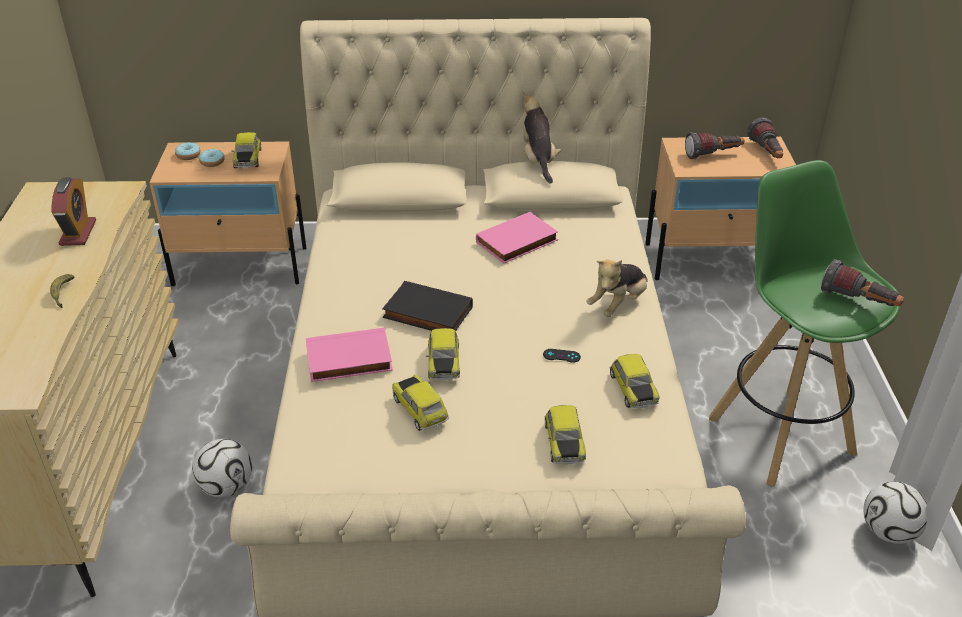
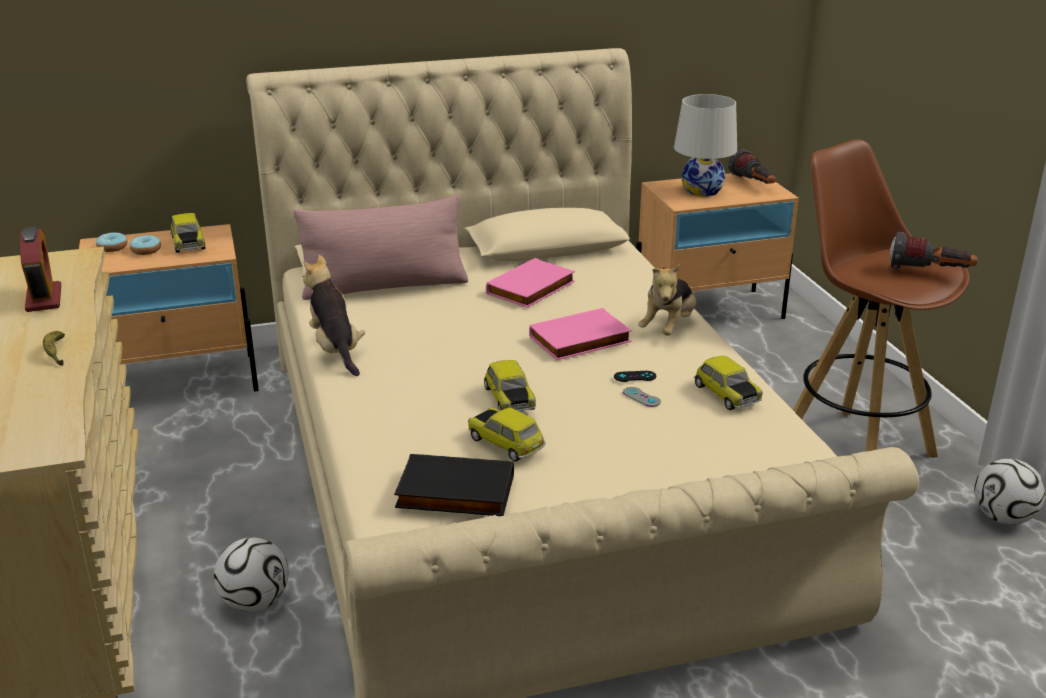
camera: 15 degrees left, 10 degrees down
pink book [306,328,393,382] -> pink book moved to [529,308,632,360]
black book [382,281,473,332] -> black book moved to [394,454,514,516]
plush toy [523,92,561,184] -> plush toy moved to [303,255,365,376]
toy car [545,405,586,465] -> none
flashlight [685,132,744,159] -> white table lamp [674,94,737,196]
green stool [709,160,900,487] -> brown stool [793,139,970,458]
none -> pink pillow [293,195,468,300]
none -> grey game controller [623,387,661,407]

